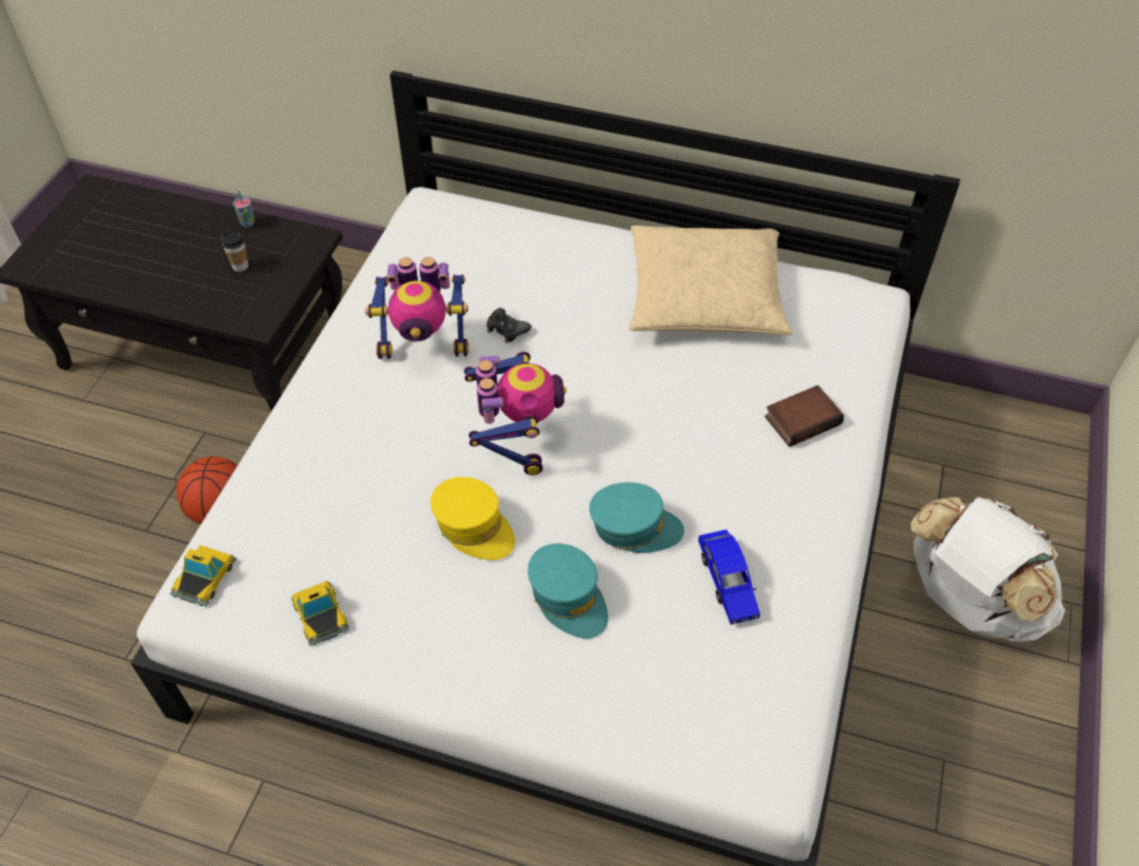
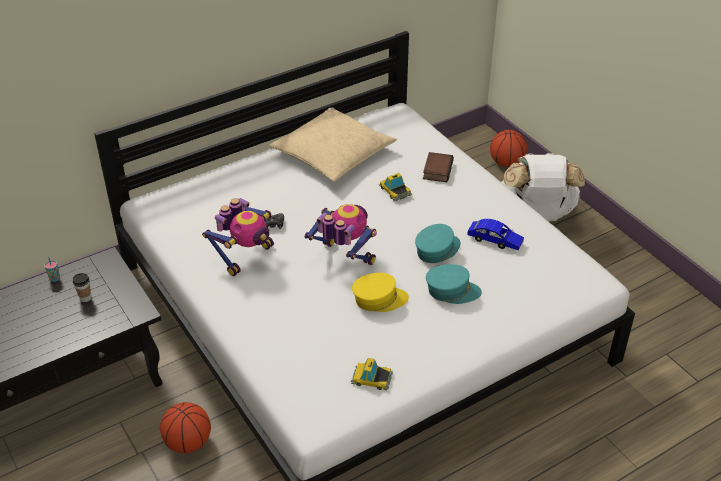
camera: 50 degrees left, 10 degrees down
toy car [170,545,236,606] -> toy car moved to [379,173,412,201]
none -> basketball [490,130,527,167]

